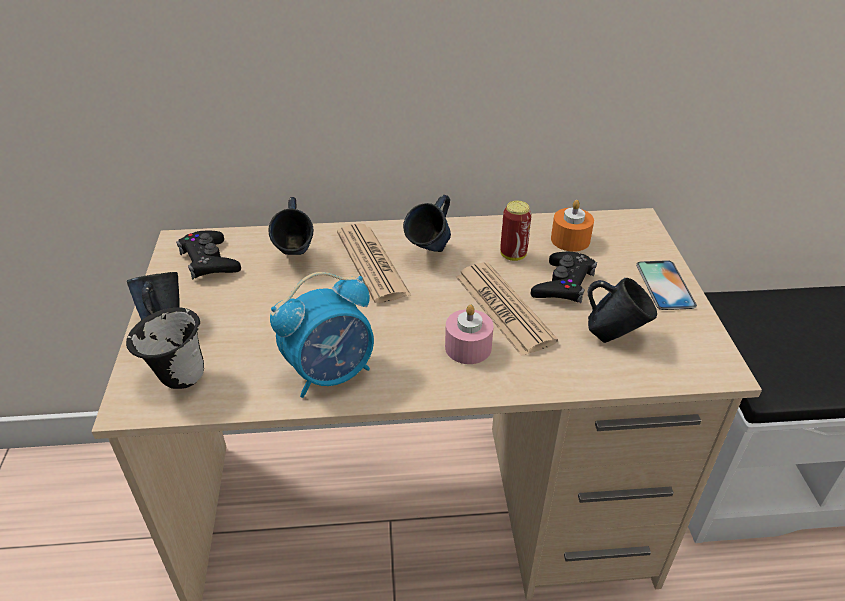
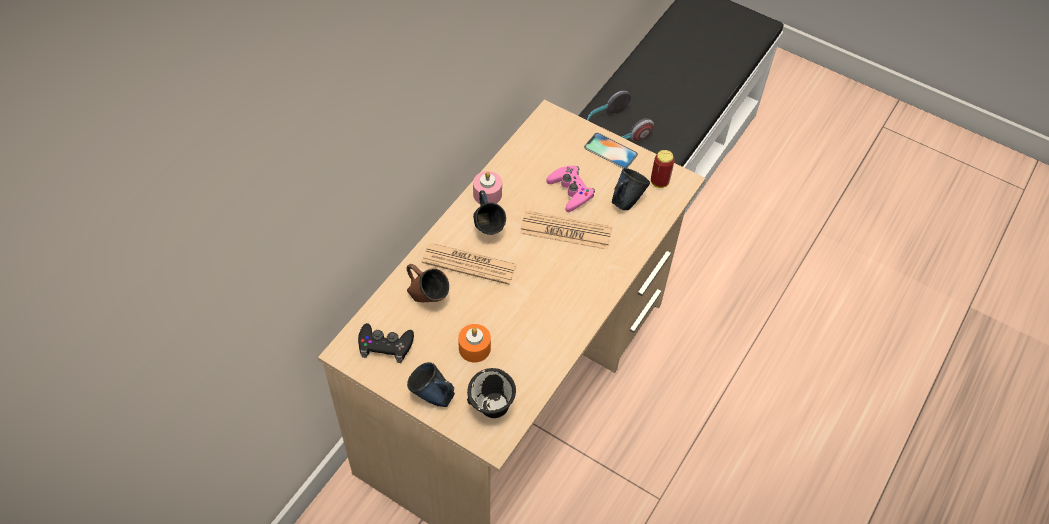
camera: 55 degrees left, 15 degrees up
blue mug [269,197,313,255] -> brown mug [406,264,449,302]
alarm clock [270,272,374,398] -> none
pink candle [445,305,494,364] -> pink candle moved to [473,171,502,204]
can [500,201,532,261] -> can moved to [651,150,675,188]
black game controller [531,252,597,303] -> pink game controller [546,166,595,212]
orange candle [551,200,594,252] -> orange candle moved to [458,324,491,362]
none -> headphones [587,91,654,141]

